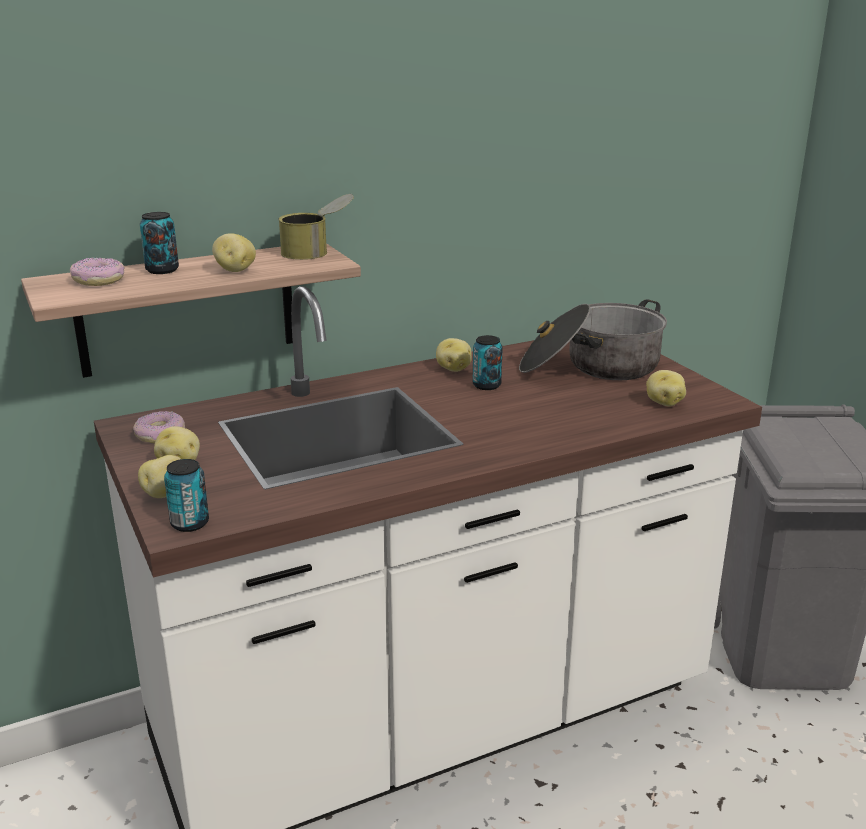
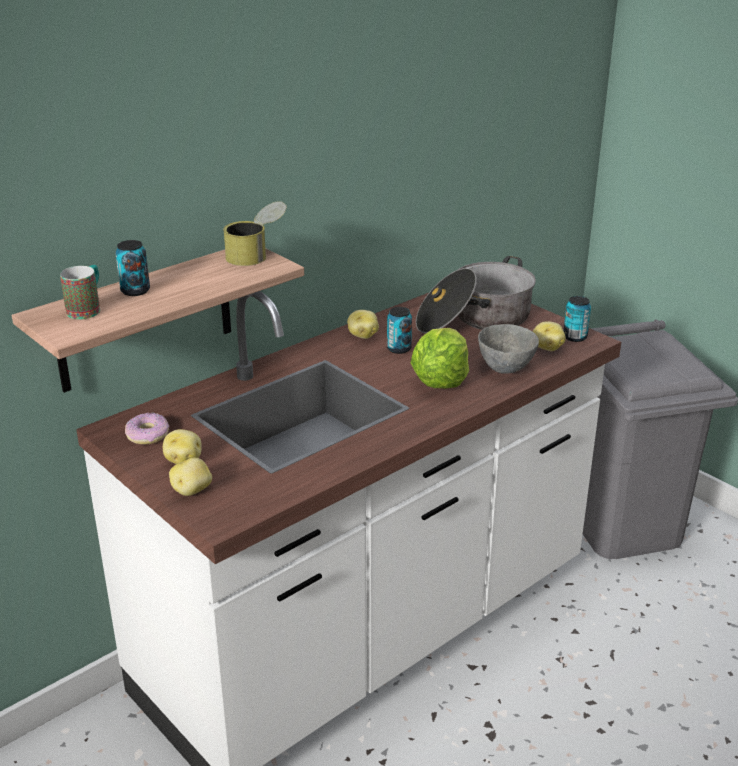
camera: 15 degrees left, 5 degrees up
donut [70,258,125,286] -> mug [60,265,100,319]
can [164,459,209,532] -> can moved to [564,296,591,342]
potato [212,233,256,272] -> none
none -> lettuce [411,328,469,388]
none -> grey bowl [478,324,539,374]

